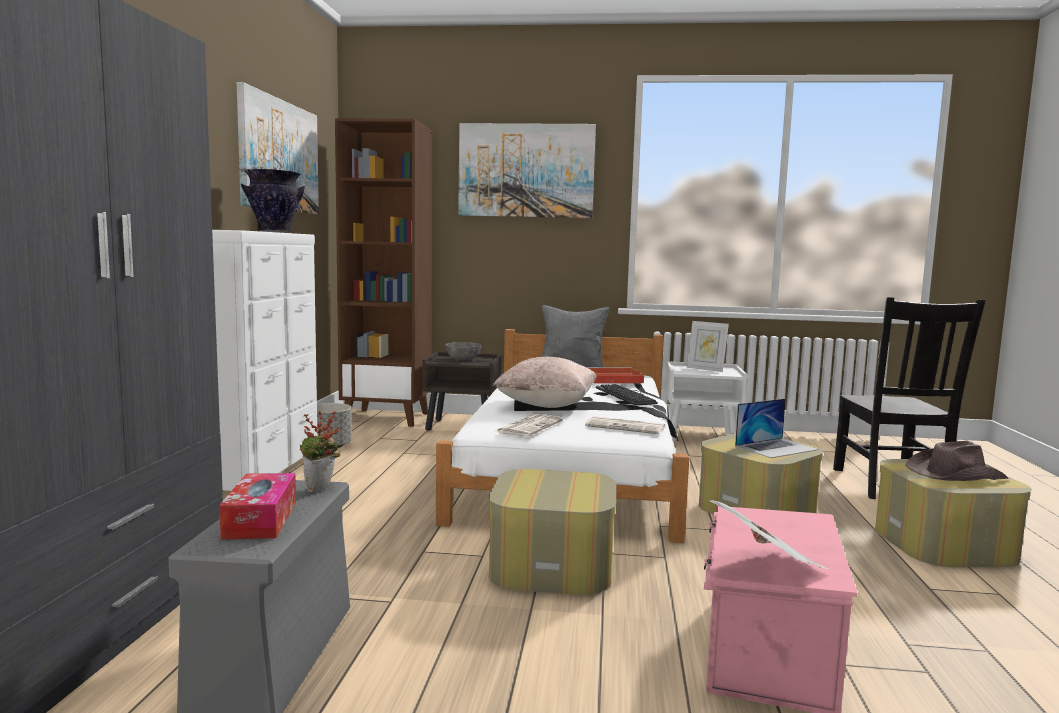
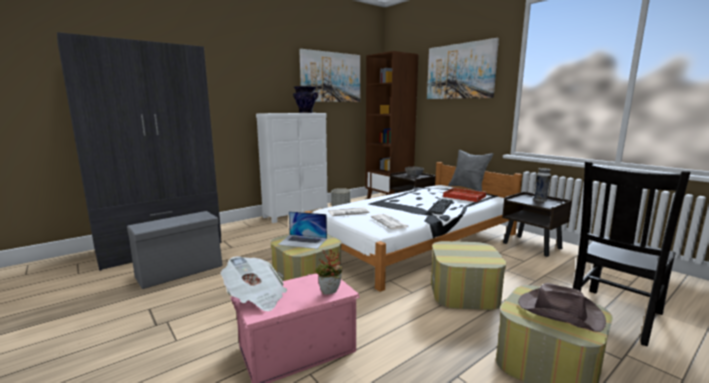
camera: 45 degrees right, 5 degrees up
tissue box [219,473,296,540] -> none
potted plant [300,410,340,492] -> potted plant moved to [315,249,342,295]
beige pillow [493,357,597,408] -> none
white nightstand [665,361,747,443] -> brown nightstand [502,192,572,257]
picture frame [687,321,729,372] -> vase [534,168,551,202]
laptop [735,398,819,458] -> laptop moved to [278,211,327,249]

